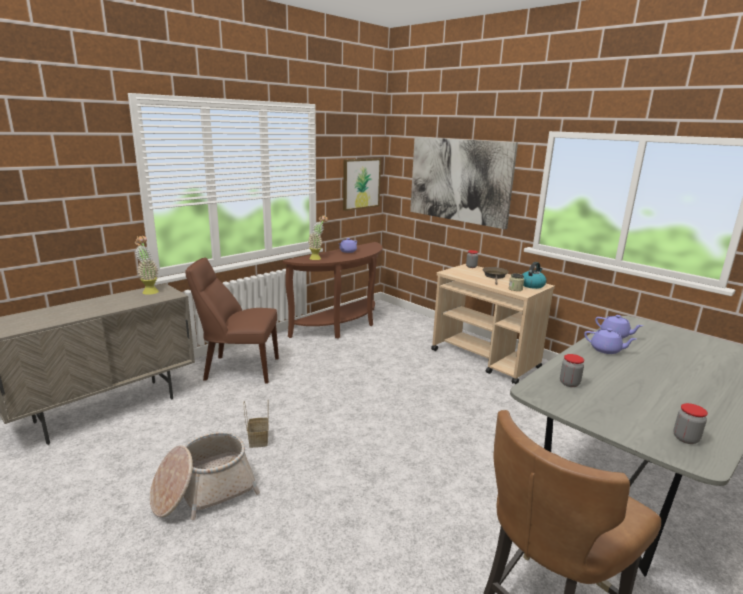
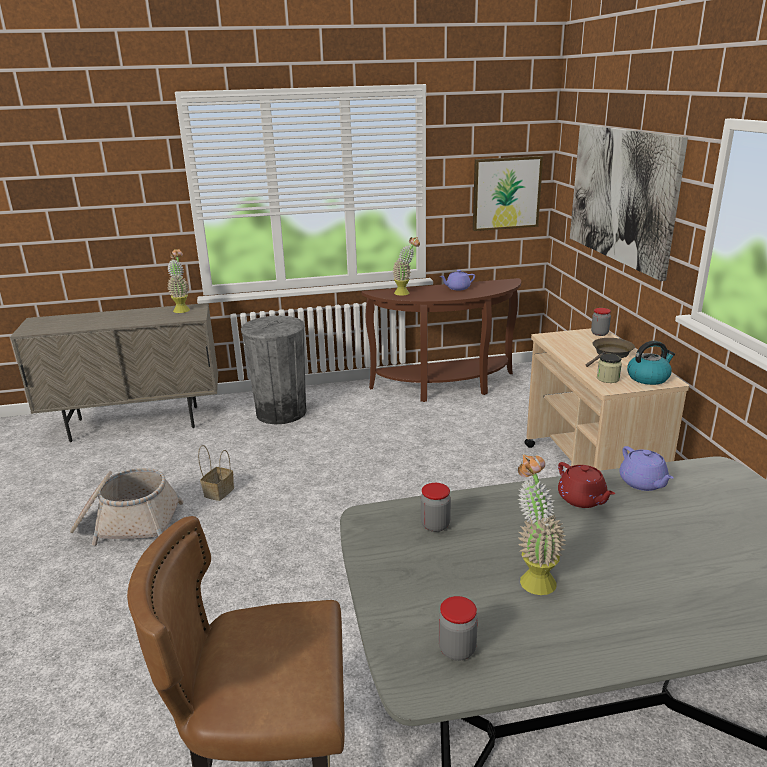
camera: 35 degrees right, 5 degrees up
brown chair [185,258,279,384] -> grey trash can [241,316,306,424]
purple teapot [584,328,636,354] -> red teapot [558,462,615,508]
none -> potted plant [518,454,566,595]

